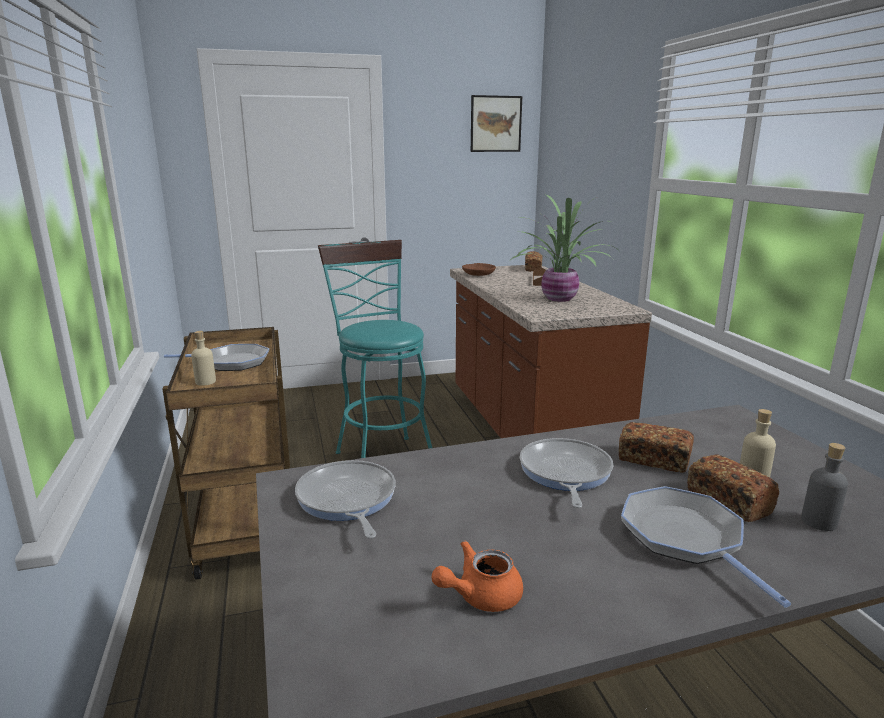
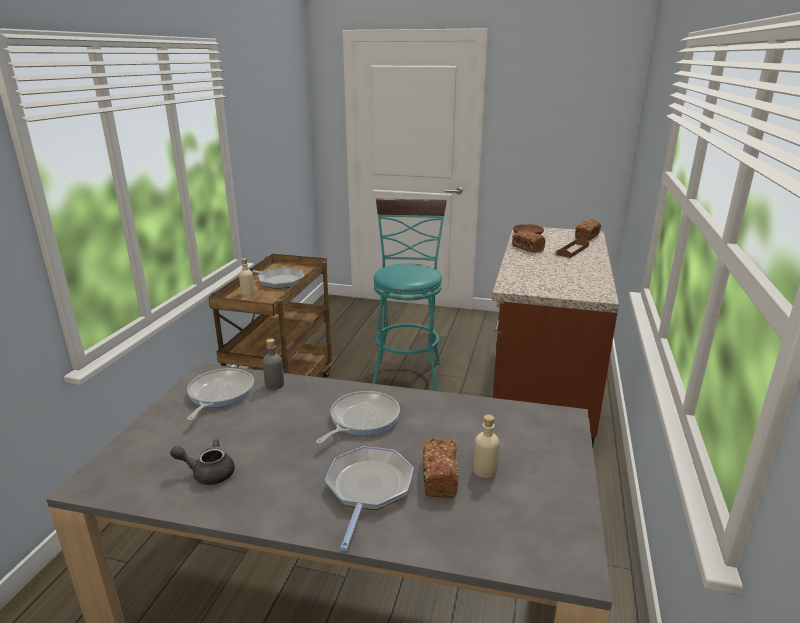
camera: 30 degrees right, 5 degrees up
orange teapot [432,540,523,612] -> grey teapot [170,438,235,485]
picture [471,95,522,152] -> none
potted plant [511,195,619,302] -> none
bread [619,422,694,473] -> bread moved to [512,231,546,253]
grey bottle [801,443,848,531] -> grey bottle moved to [263,339,284,390]

